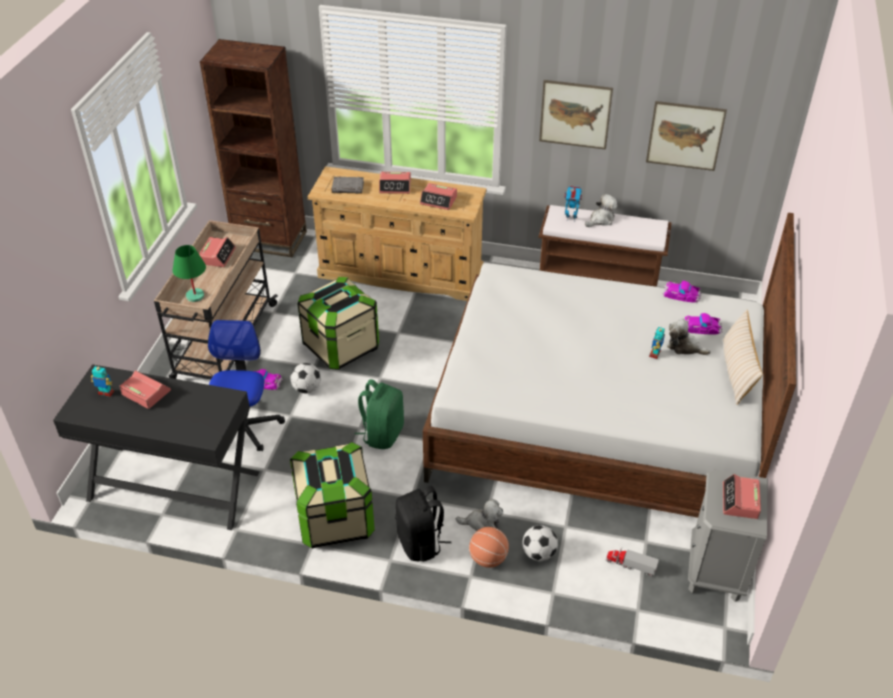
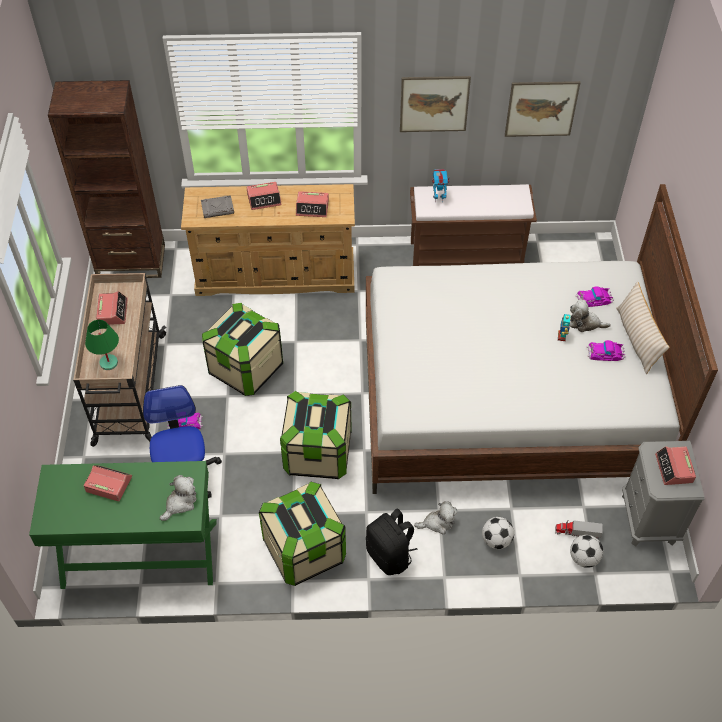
camera: 15 degrees left, 10 degrees up
black desk [53,364,260,530] -> green desk [29,461,217,589]
toy robot [91,366,114,397] -> none
football [290,363,321,393] -> football moved to [570,535,603,568]
green backpack [355,379,404,449] -> storage box [280,391,352,479]
basketball [469,527,509,568] -> none
plush toy [585,194,618,227] -> plush toy moved to [160,475,196,521]
toy car [662,281,702,302] -> toy car moved to [587,340,626,361]

